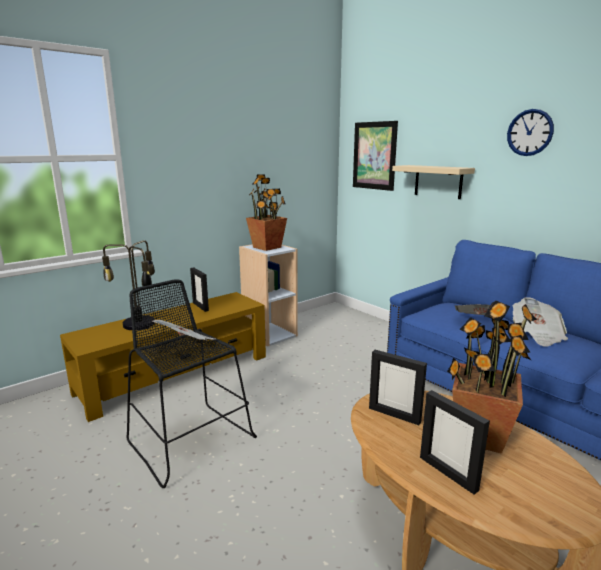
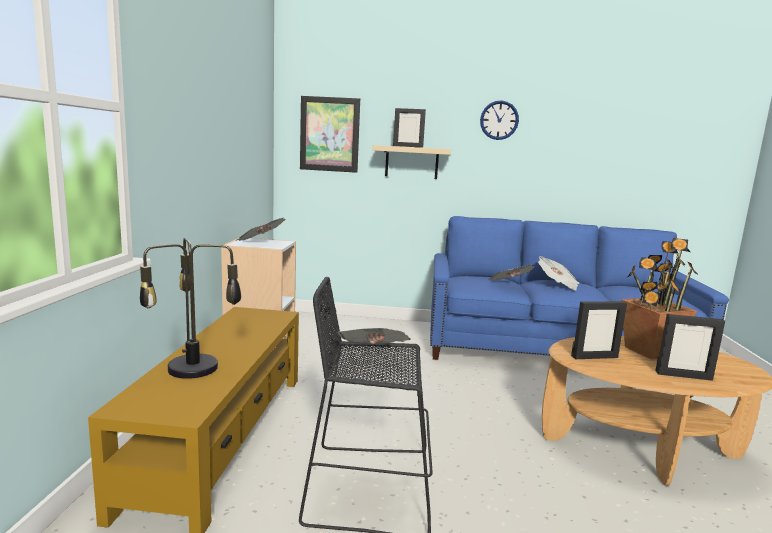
camera: 45 degrees left, 5 degrees down
picture frame [190,267,209,312] -> picture frame moved to [393,108,426,148]
potted plant [246,174,287,251] -> newspaper [236,217,286,241]

